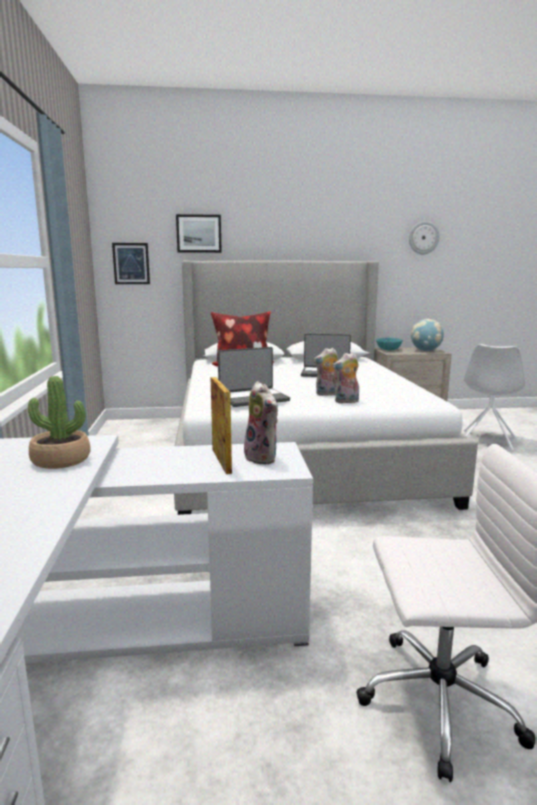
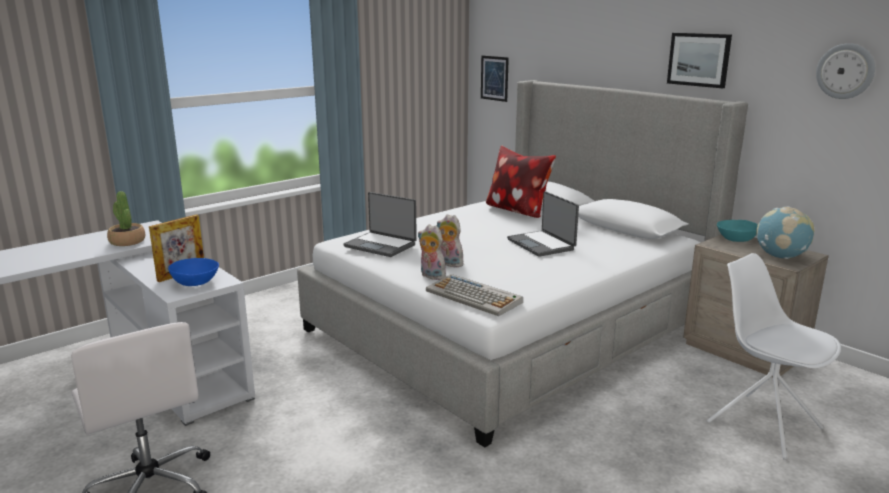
camera: 55 degrees right, 5 degrees up
picture [176,214,222,253] -> picture moved to [667,33,732,88]
plush toy [242,381,278,464] -> blue bowl [168,258,219,286]
white chair [464,344,525,451] -> white chair turned 60 degrees clockwise [707,253,841,460]
none -> keyboard [426,274,523,316]

